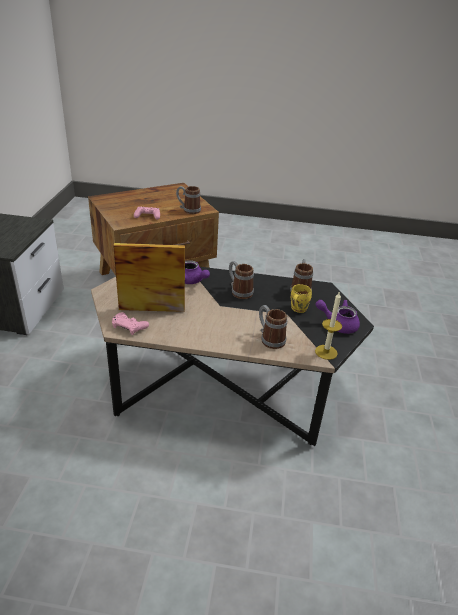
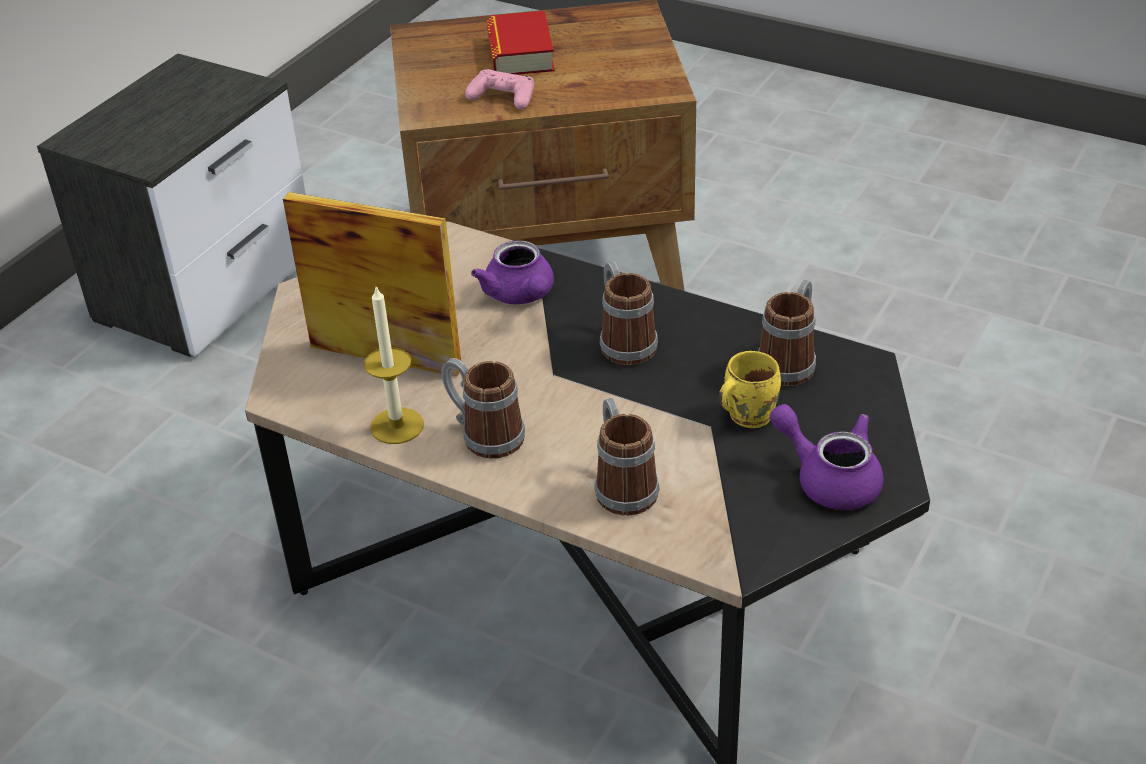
camera: 25 degrees right, 5 degrees up
pink game controller [112,312,149,335] -> none
mug [176,186,201,214] -> mug moved to [441,358,525,459]
candle [315,291,342,360] -> candle moved to [364,286,424,444]
none -> book [487,11,555,75]

